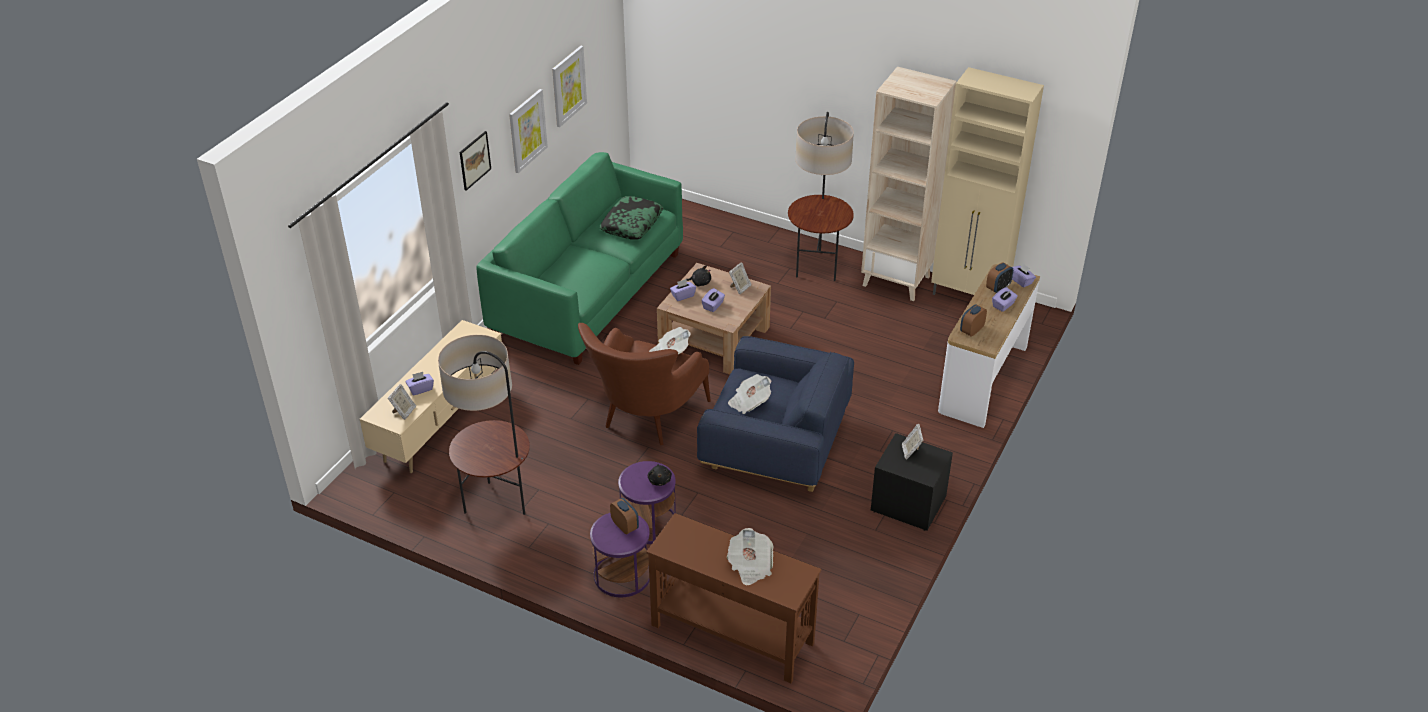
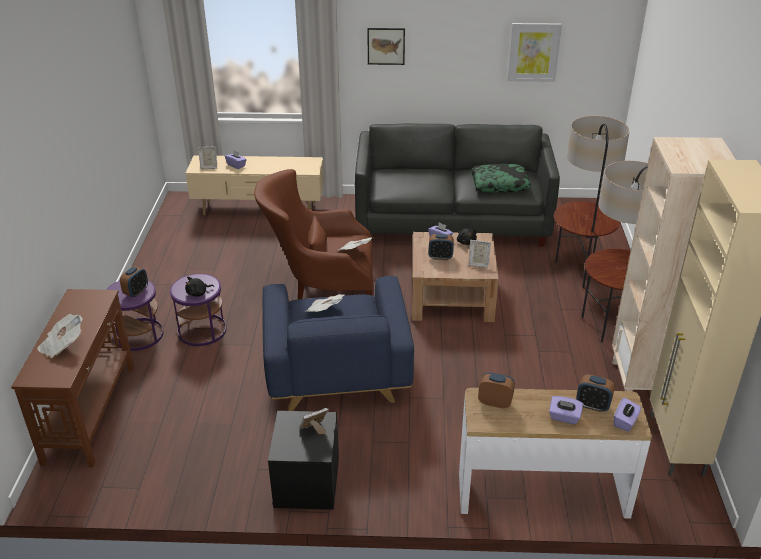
camera: 65 degrees right, 5 degrees down
floor lamp [438,335,530,515] -> floor lamp moved to [554,116,630,288]
green sofa [476,152,683,365] -> grey sofa [355,123,560,247]
picture [509,89,548,173] -> none
purple tissue box [702,288,725,312] -> alarm clock [429,234,454,260]

